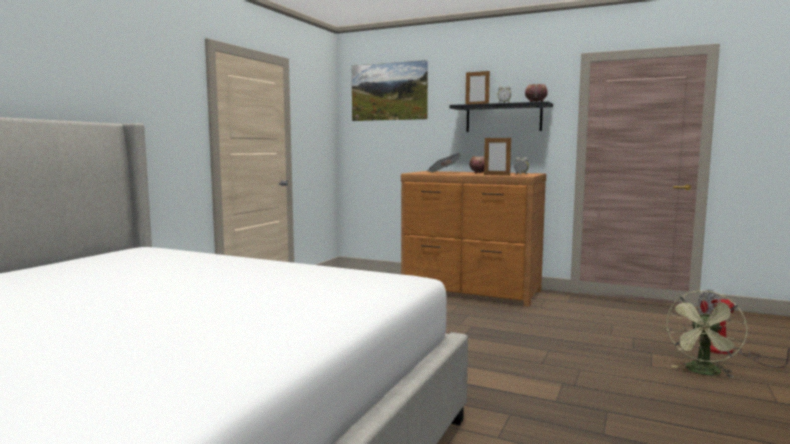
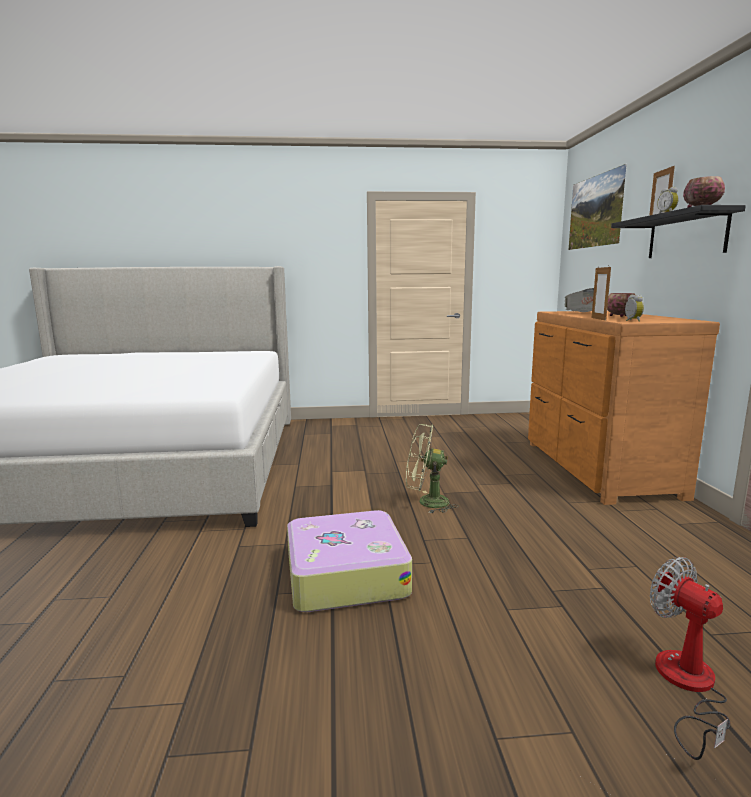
camera: 60 degrees right, 5 degrees up
green fan [665,291,747,378] -> green fan moved to [406,424,459,513]
none -> suitcase [287,510,412,612]

